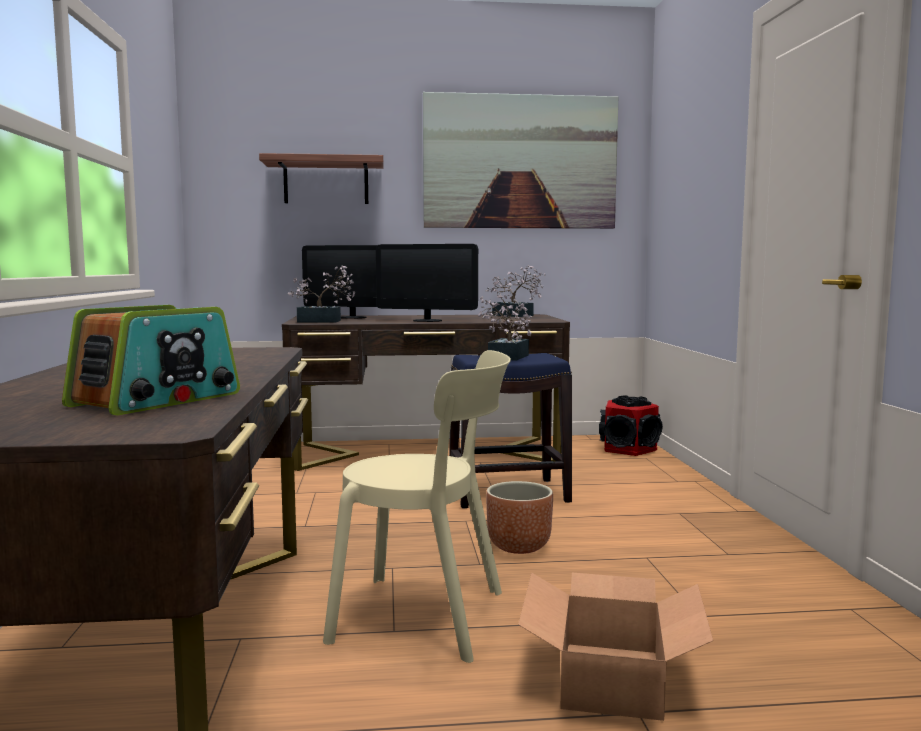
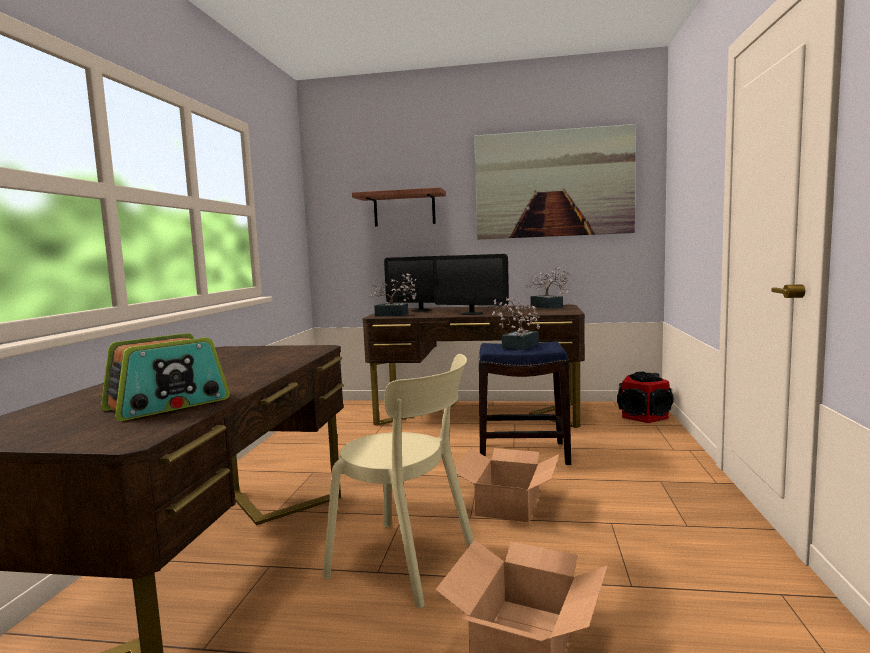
camera: 15 degrees right, 0 degrees up
brown planter [486,481,553,554] -> cardboard box [455,448,559,522]

